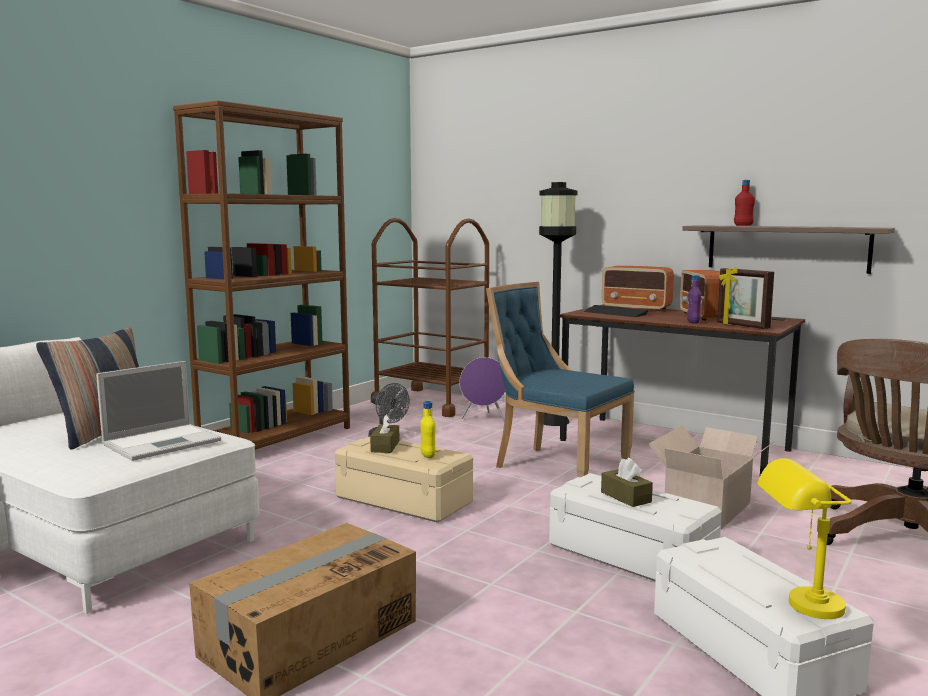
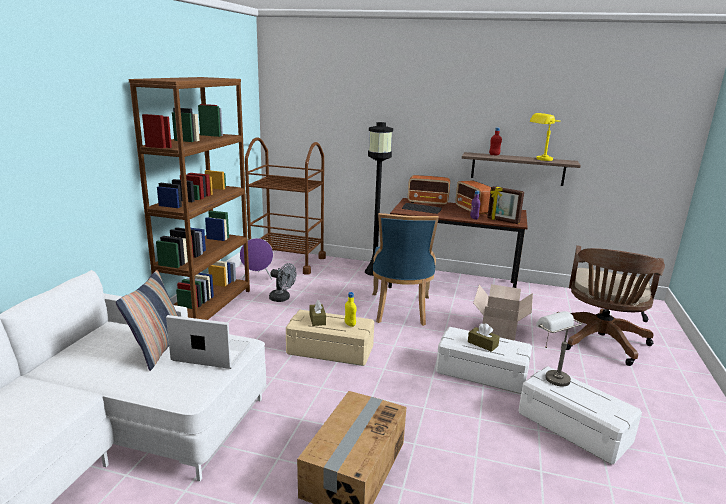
camera: 20 degrees left, 10 degrees up
laptop [96,361,221,461] -> laptop turned 105 degrees counterclockwise [166,315,250,369]
purple speaker [460,357,506,421] -> purple speaker moved to [240,238,273,280]
blue chair [486,282,635,478] -> blue chair turned 105 degrees counterclockwise [372,213,439,326]
yellow table lamp [757,458,852,619] -> yellow table lamp moved to [530,113,560,161]
none -> grey table lamp [536,311,582,386]

